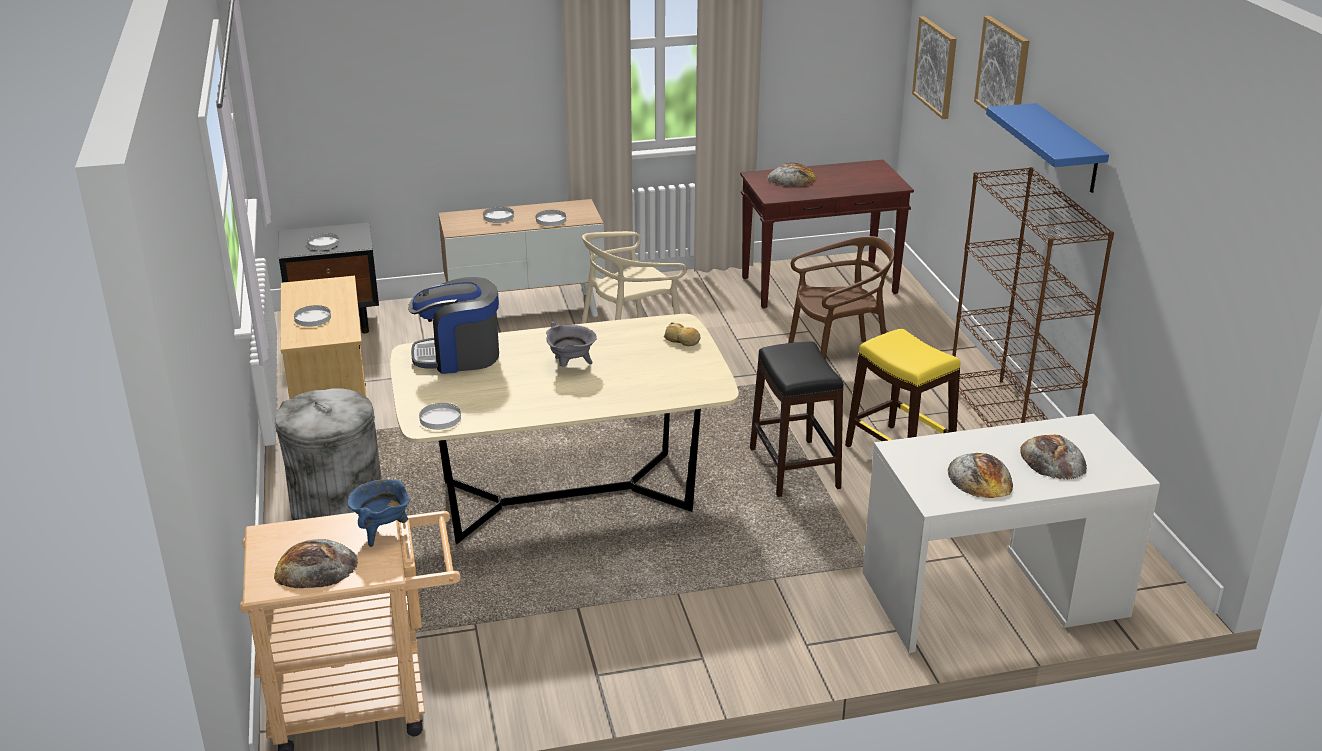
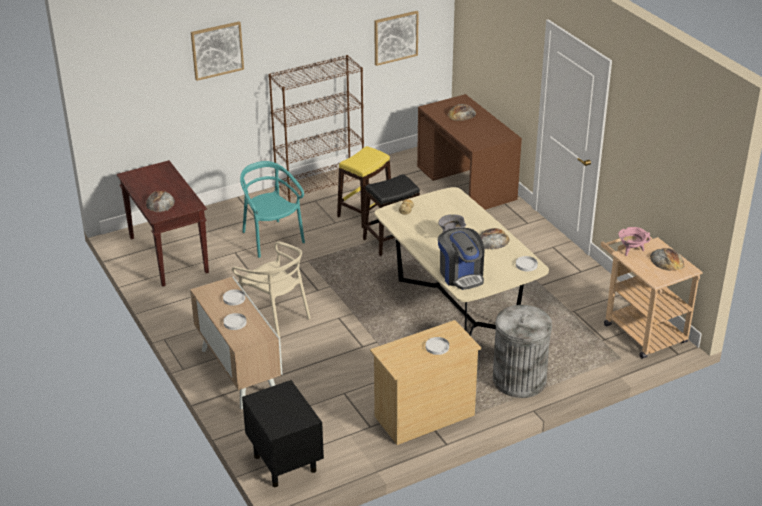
camera: 105 degrees left, 5 degrees up
white plate [307,233,339,250] -> none
blue cooking pot [347,479,410,547] -> pink cooking pot [618,227,650,256]
brown chair [788,236,894,360] -> turquoise chair [240,161,305,258]
white desk [862,414,1160,653] -> brown desk [417,94,522,210]
picture [912,16,957,119] -> picture moved to [374,11,419,66]
bread [948,453,1013,498] -> bread moved to [479,228,510,250]
blue shelf [986,103,1109,193] -> none

